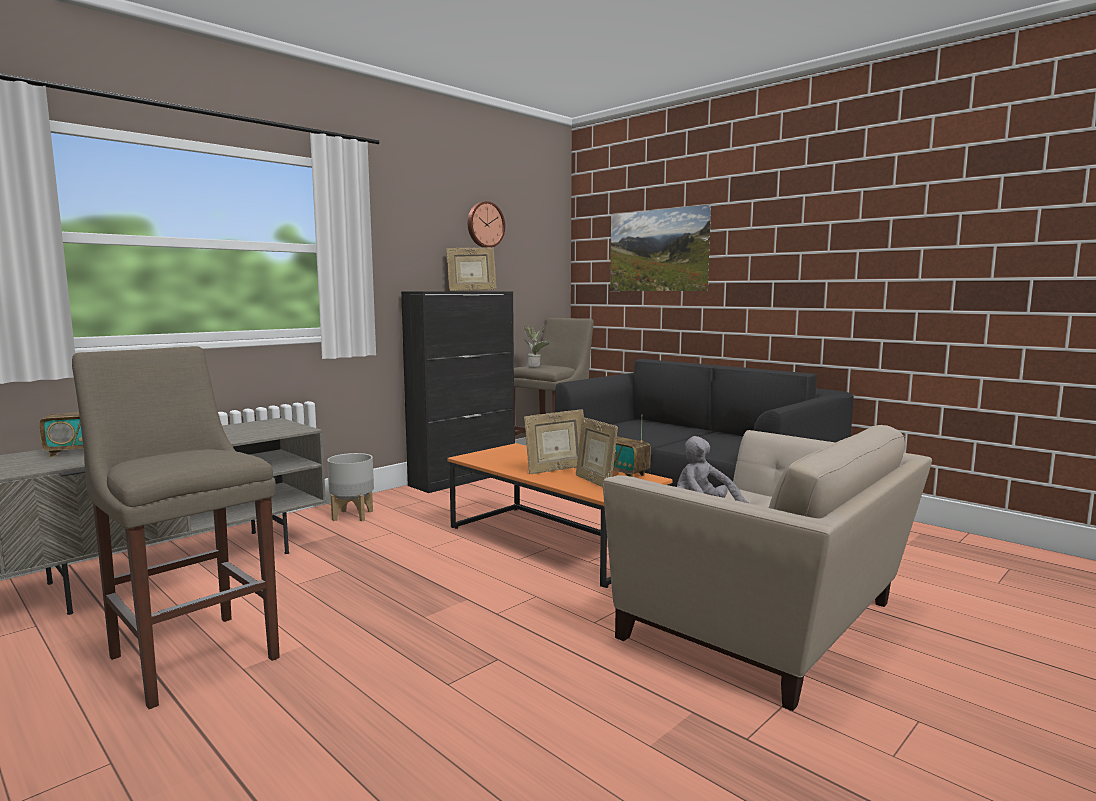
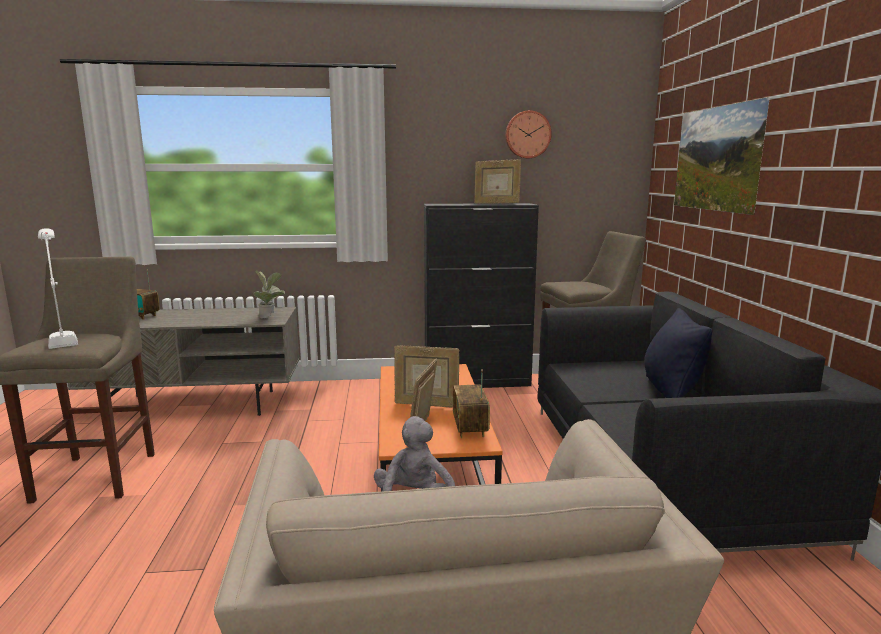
camera: 40 degrees right, 5 degrees up
grey planter [327,453,374,521] -> none
potted plant [524,326,549,367] -> potted plant moved to [253,271,285,318]
none -> white table lamp [38,228,78,349]
none -> black pillow [644,308,712,398]

